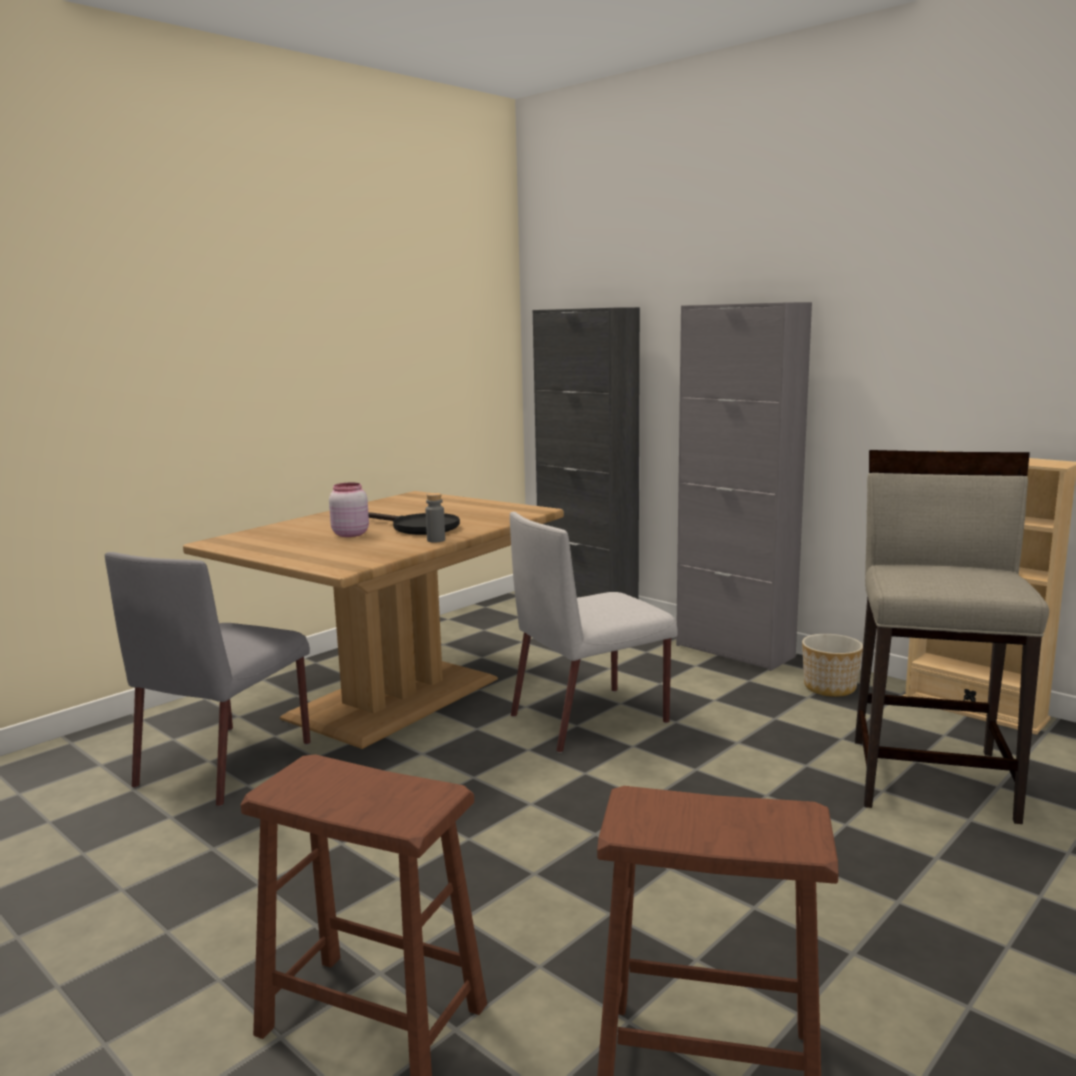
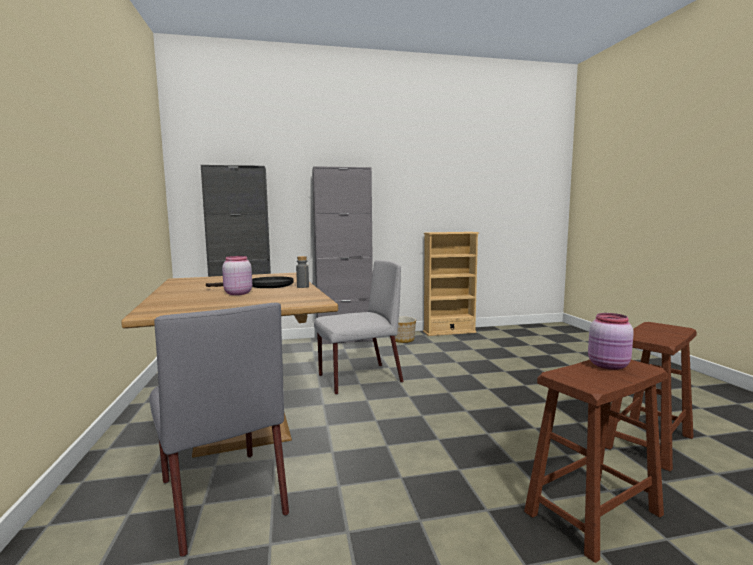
camera: 55 degrees left, 5 degrees down
grey chair [510,512,678,753] -> grey chair turned 120 degrees counterclockwise [314,260,404,395]
beige stool [855,450,1049,824] -> none
none -> pink jar [588,313,634,370]

